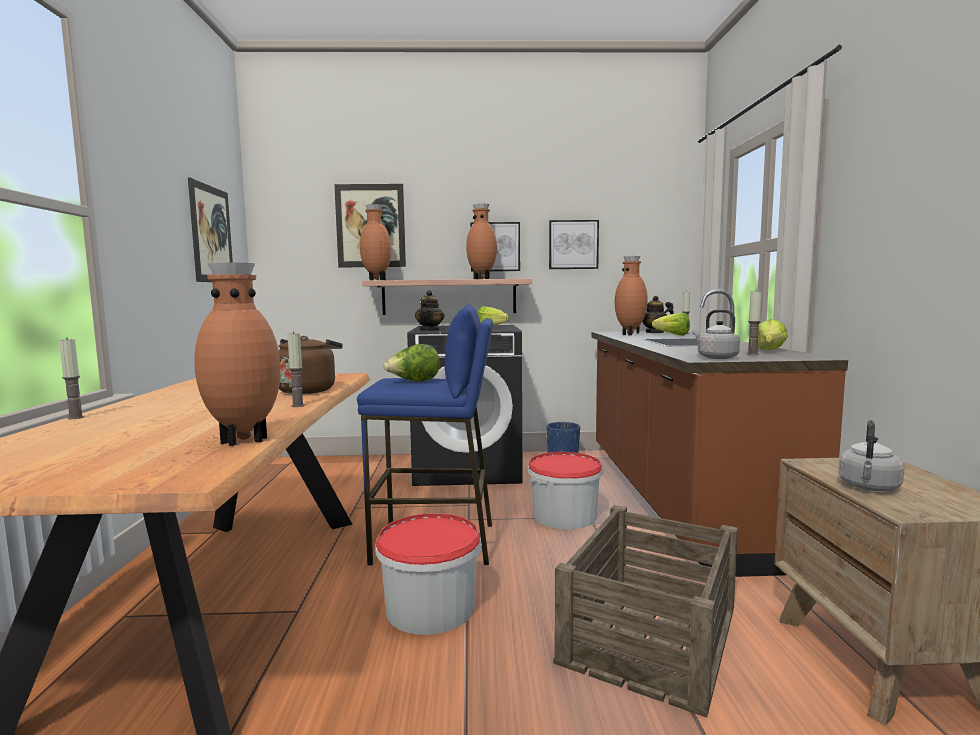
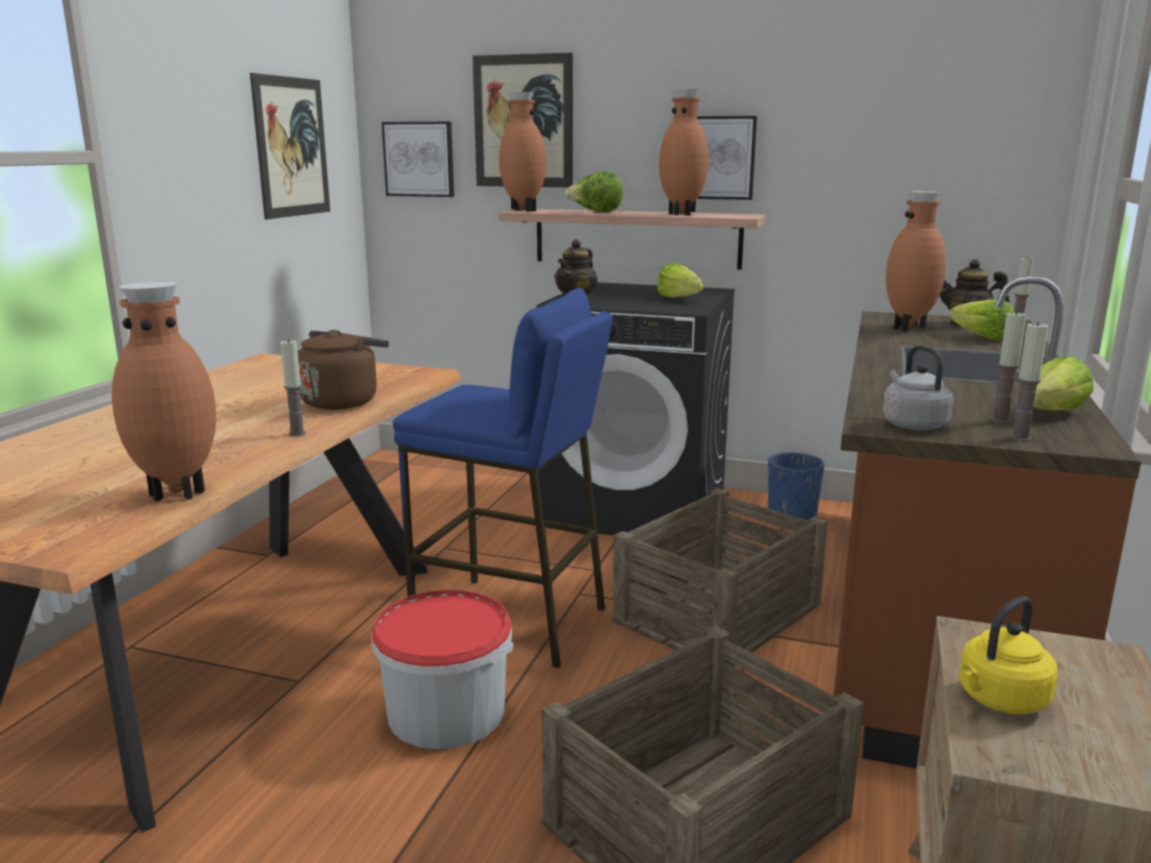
camera: 20 degrees right, 10 degrees up
candle [59,337,84,419] -> candle moved to [1009,322,1048,441]
lettuce [384,344,440,382] -> lettuce moved to [565,172,623,212]
bucket [528,452,603,529] -> crate [612,488,828,666]
picture [549,220,599,269] -> picture moved to [382,122,454,197]
grey kettle [838,420,905,491] -> yellow kettle [959,596,1058,714]

